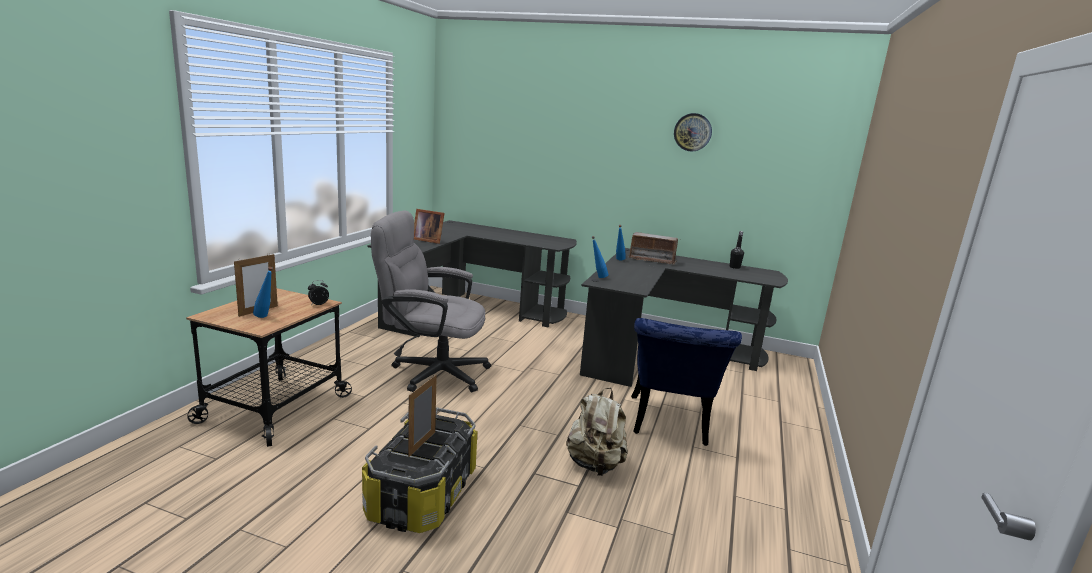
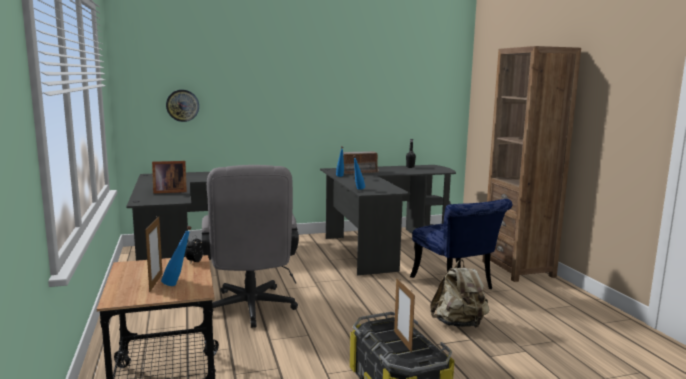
camera: 35 degrees left, 5 degrees down
grey office chair [371,210,491,392] -> grey office chair turned 75 degrees counterclockwise [202,165,299,328]
wall clock [674,113,712,152] -> wall clock moved to [166,90,199,122]
none -> brown bookcase [482,46,581,282]

